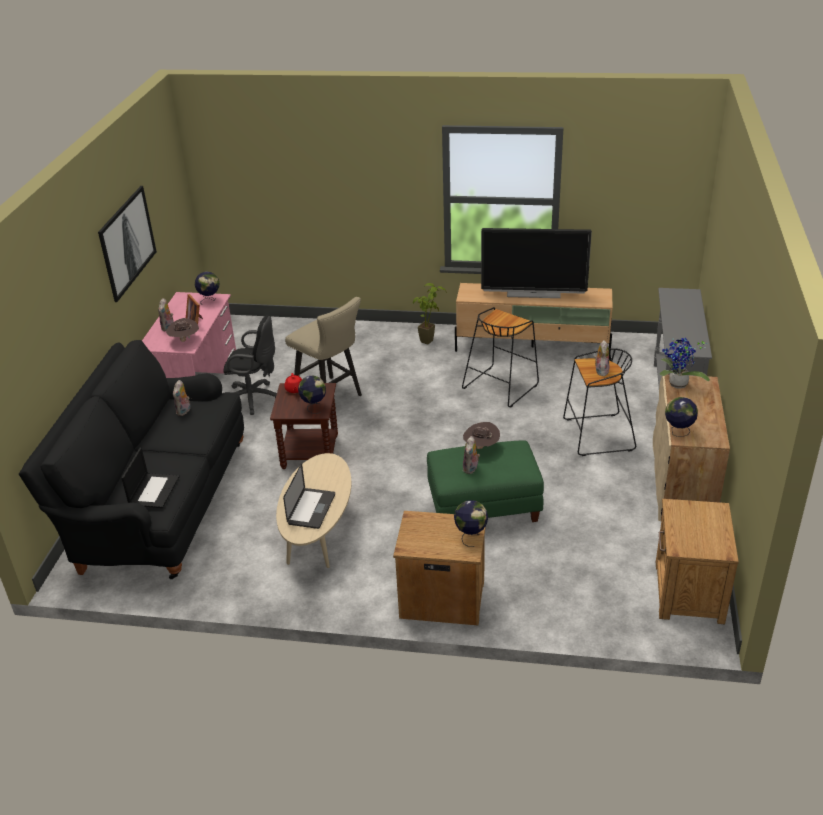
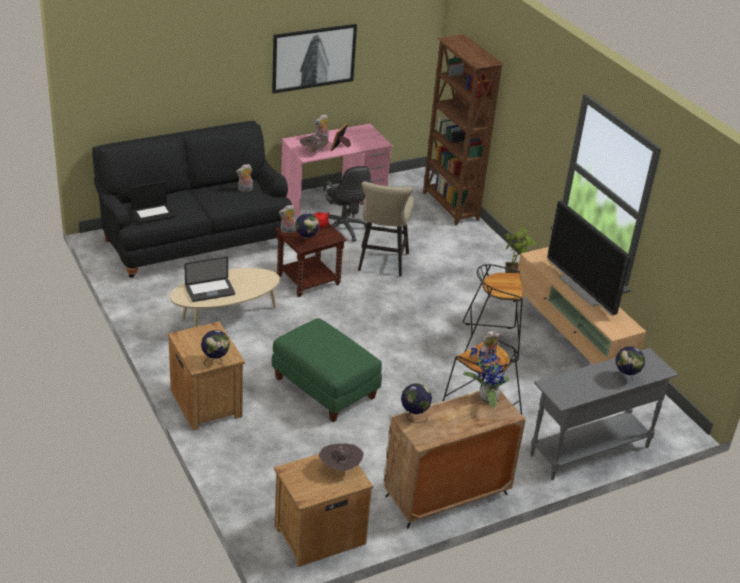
camera: 50 degrees right, 0 degrees up
globe [195,271,219,305] -> globe moved to [614,346,645,381]
brown hat [463,422,500,449] -> brown hat moved to [319,444,363,472]
plush toy [463,436,480,474] -> plush toy moved to [279,205,296,233]
none -> brown bookcase [423,34,504,226]

